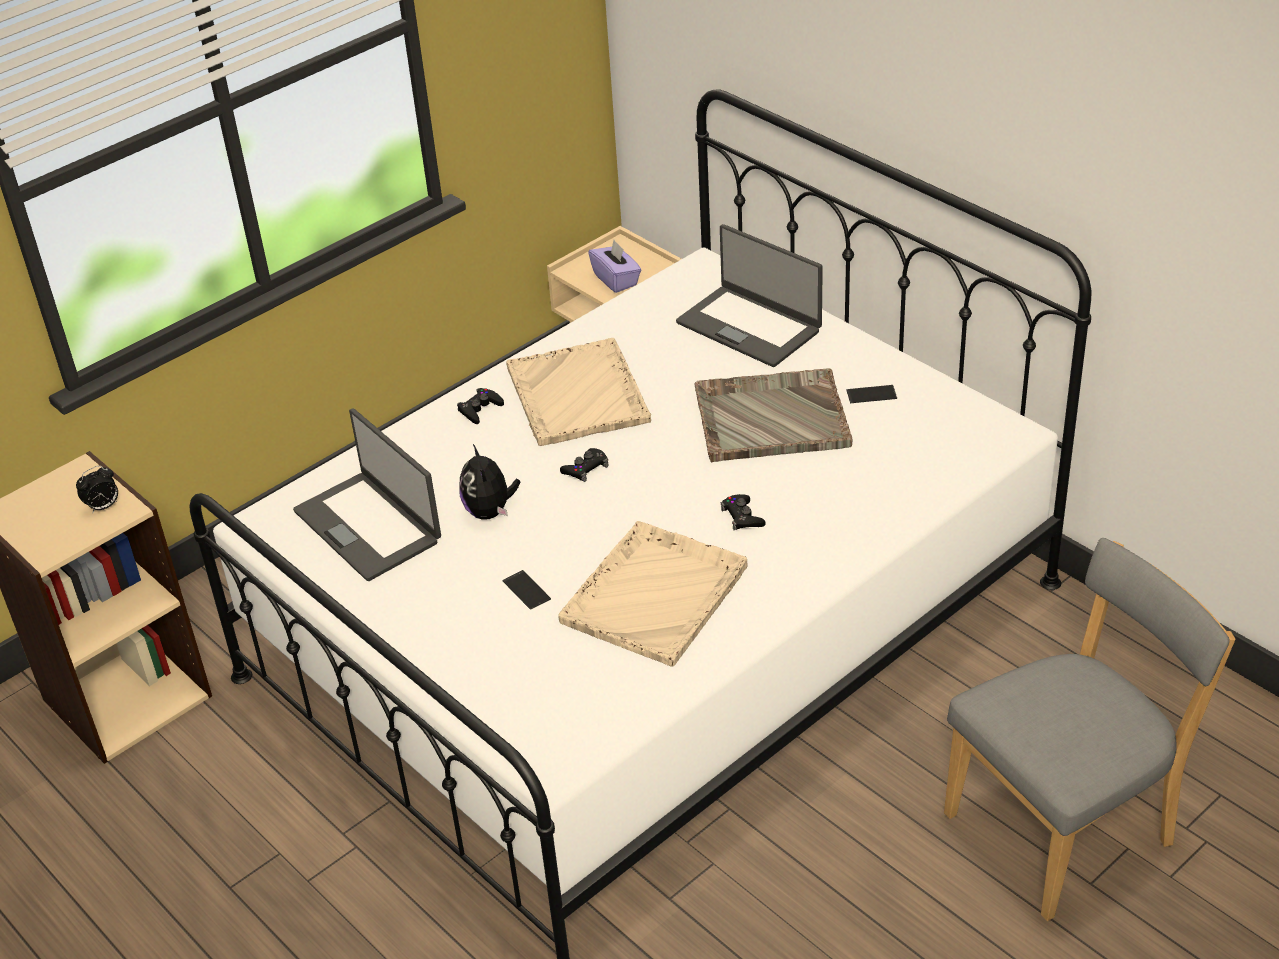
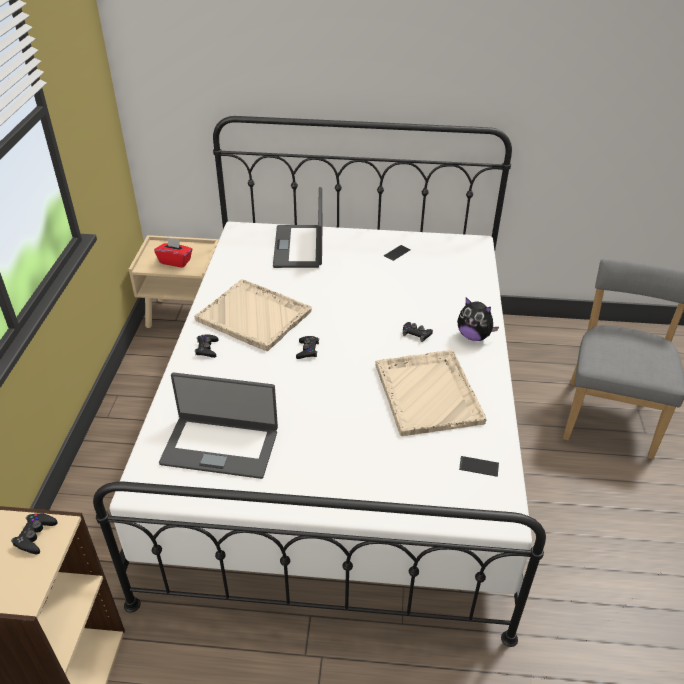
camera: 45 degrees left, 0 degrees up
alarm clock [76,466,118,514] -> black game controller [11,513,58,554]
plush toy [460,444,520,520] -> plush toy moved to [457,297,499,341]
phone [502,570,551,610] -> phone moved to [459,456,499,477]
purple tissue box [588,240,641,293] -> red tissue box [154,237,192,268]
laptop [676,224,823,367] -> laptop turned 90 degrees clockwise [273,187,322,268]
grey tray [694,369,853,462] -> none

